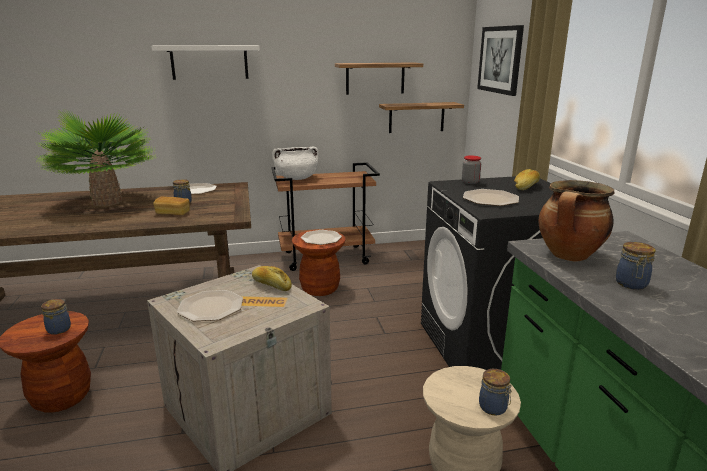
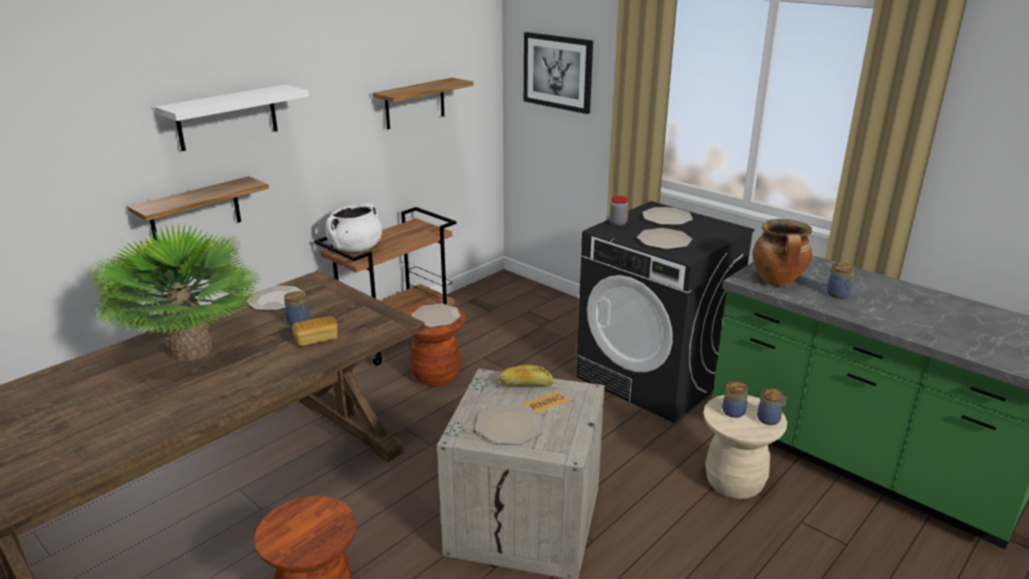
camera: 35 degrees left, 5 degrees up
jar [41,299,71,335] -> jar moved to [722,381,748,418]
shelf [379,102,464,133] -> shelf moved to [128,176,269,242]
bread [514,169,540,190] -> plate [642,207,693,225]

